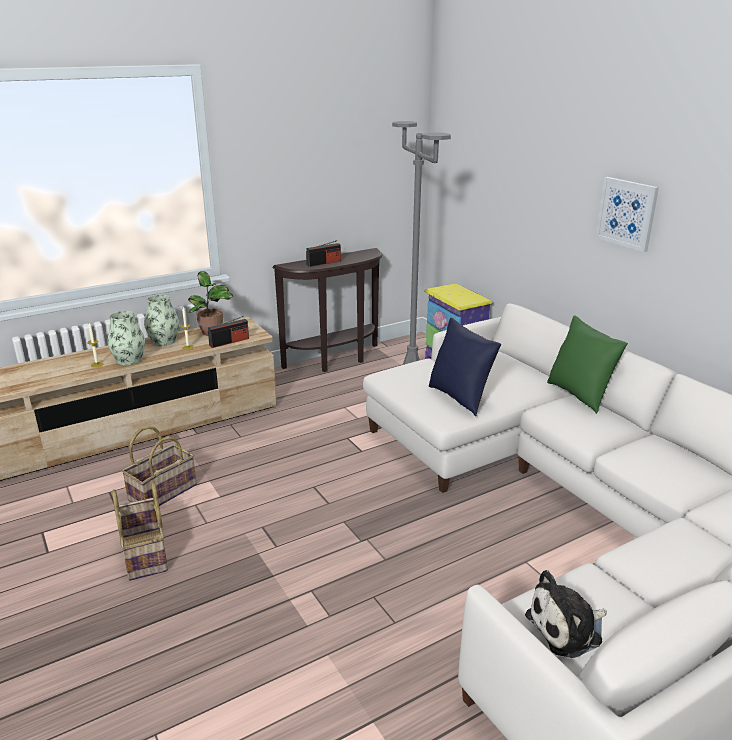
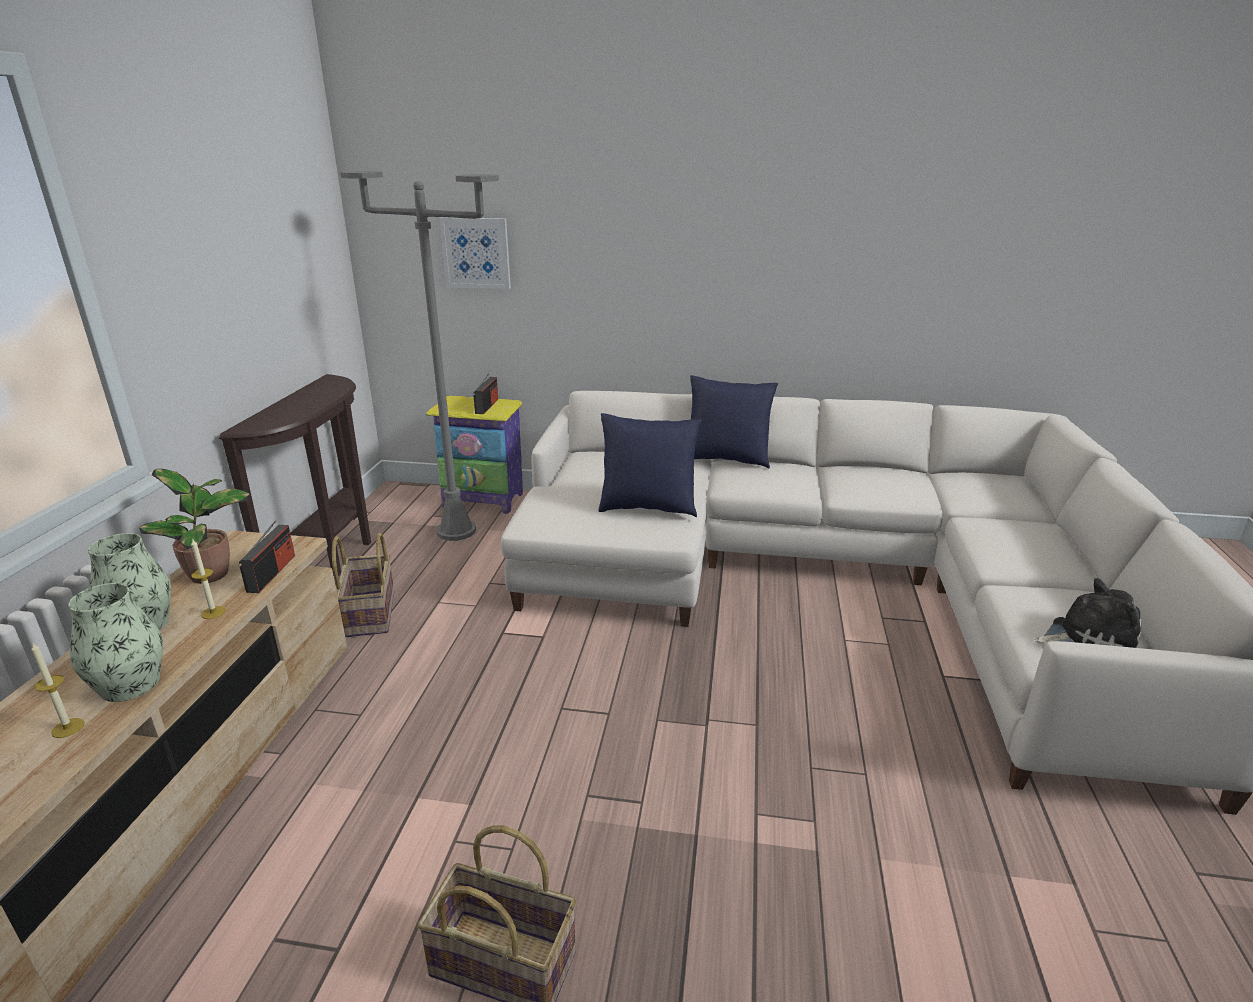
camera: 50 degrees left, 0 degrees up
basket [122,426,197,506] -> basket moved to [332,533,395,637]
radio [306,240,341,267] -> radio moved to [473,374,498,414]
plush toy [525,570,607,658] -> plush toy turned 105 degrees counterclockwise [1035,578,1142,648]
green pillow [547,315,628,414] -> blue pillow [690,375,778,468]
picture [595,177,659,252] -> picture moved to [439,217,511,289]

